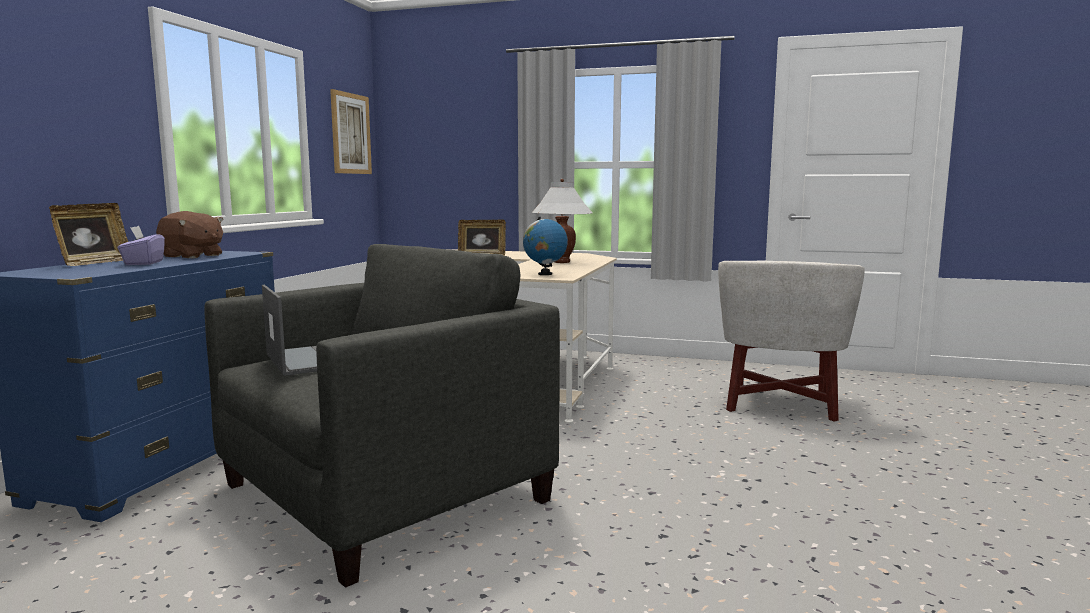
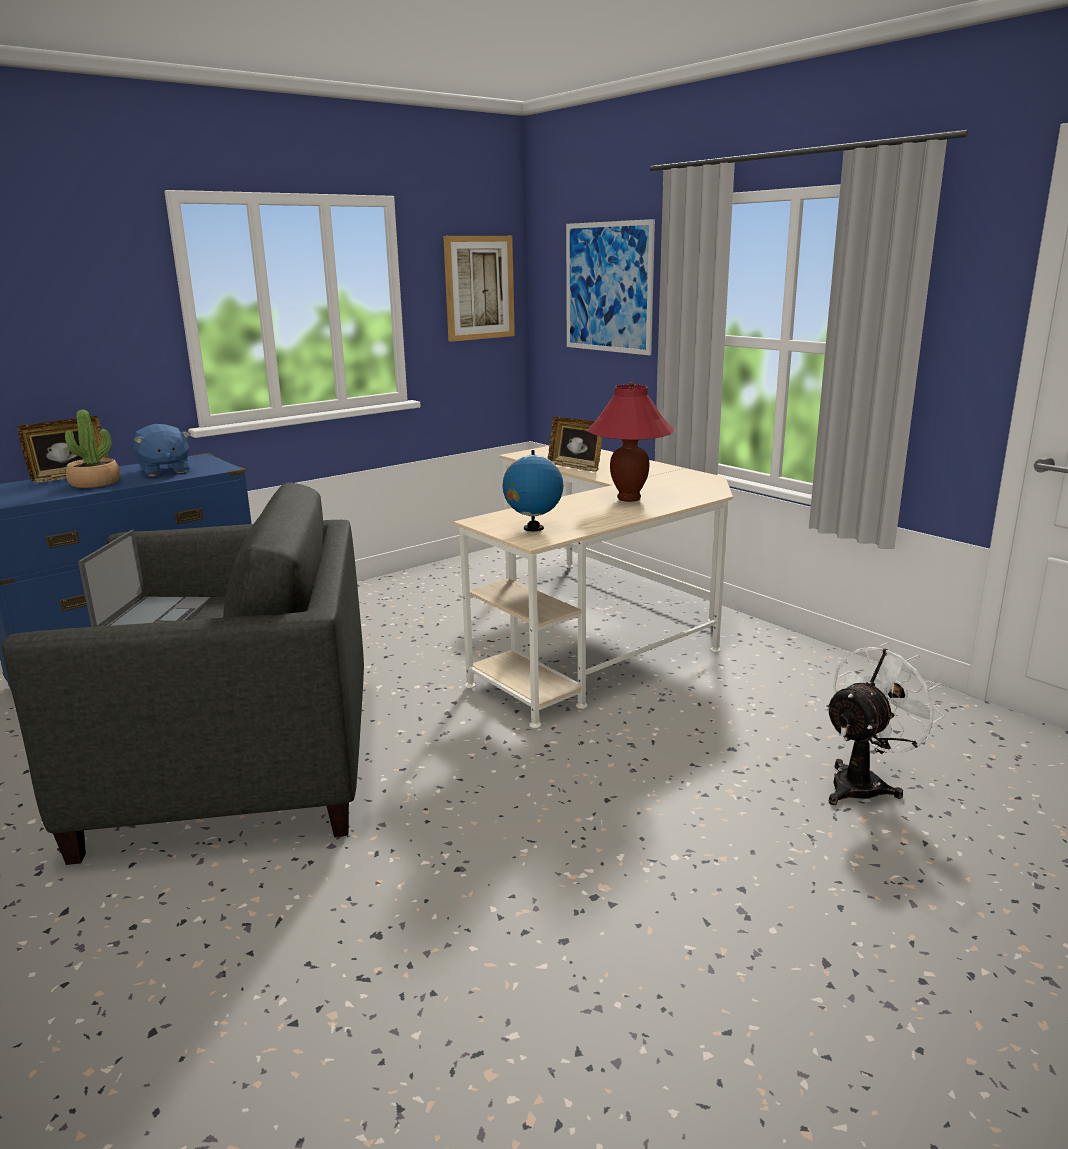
camera: 35 degrees right, 10 degrees up
purple tissue box [117,226,165,265] -> potted plant [65,410,120,488]
brown plush toy [156,211,223,258] -> blue plush toy [133,424,190,477]
white table lamp [531,179,593,263] -> red table lamp [587,382,674,502]
white armchair [718,261,865,422] -> white fan [825,642,944,805]
none -> picture [566,219,655,355]

